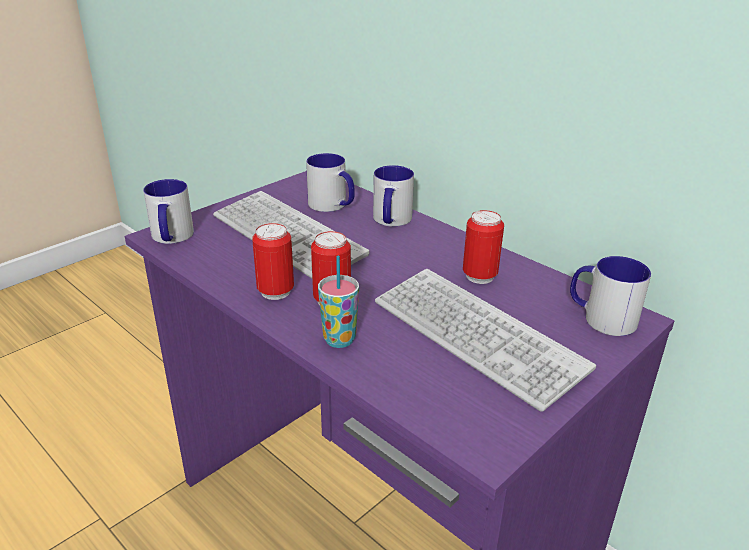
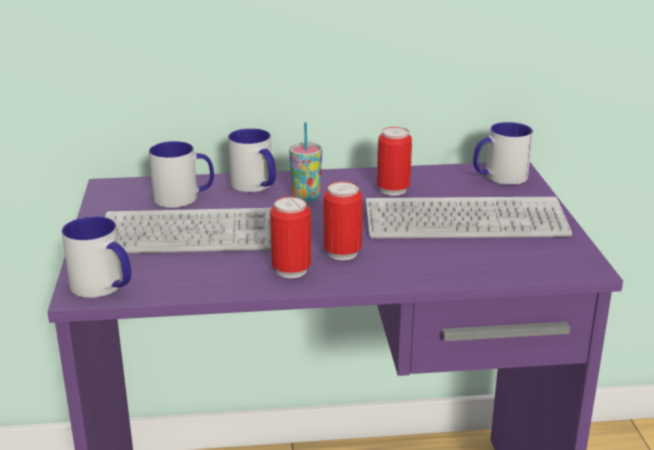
camera: 50 degrees left, 5 degrees down
cup [318,256,359,348] -> cup moved to [289,122,322,202]

